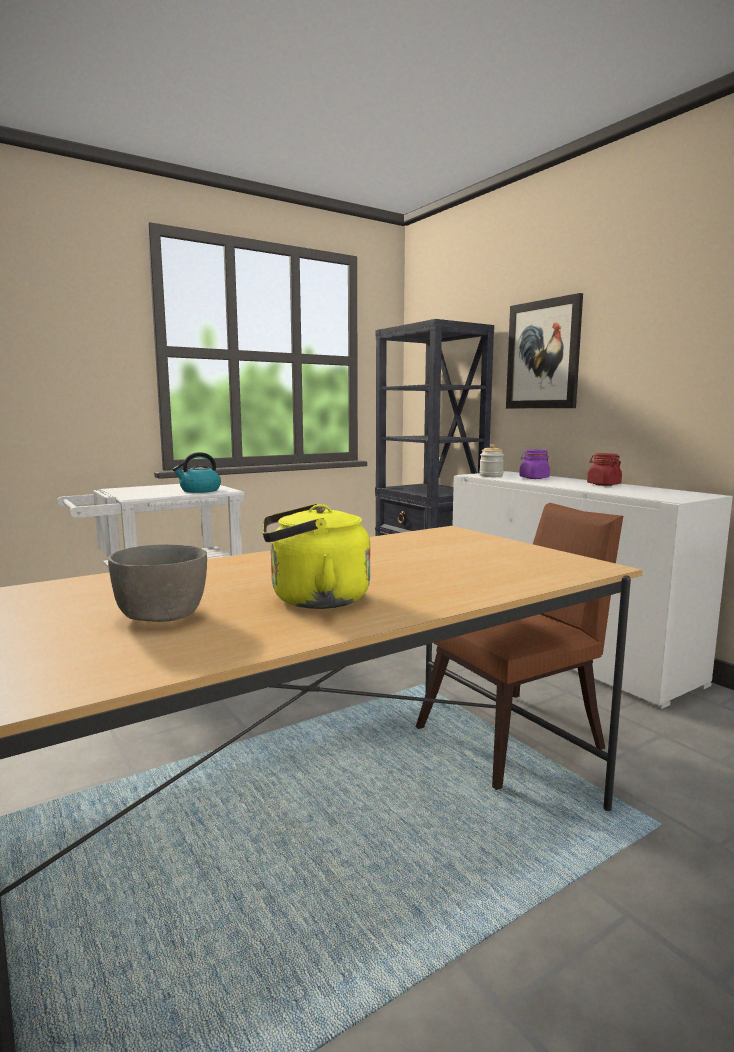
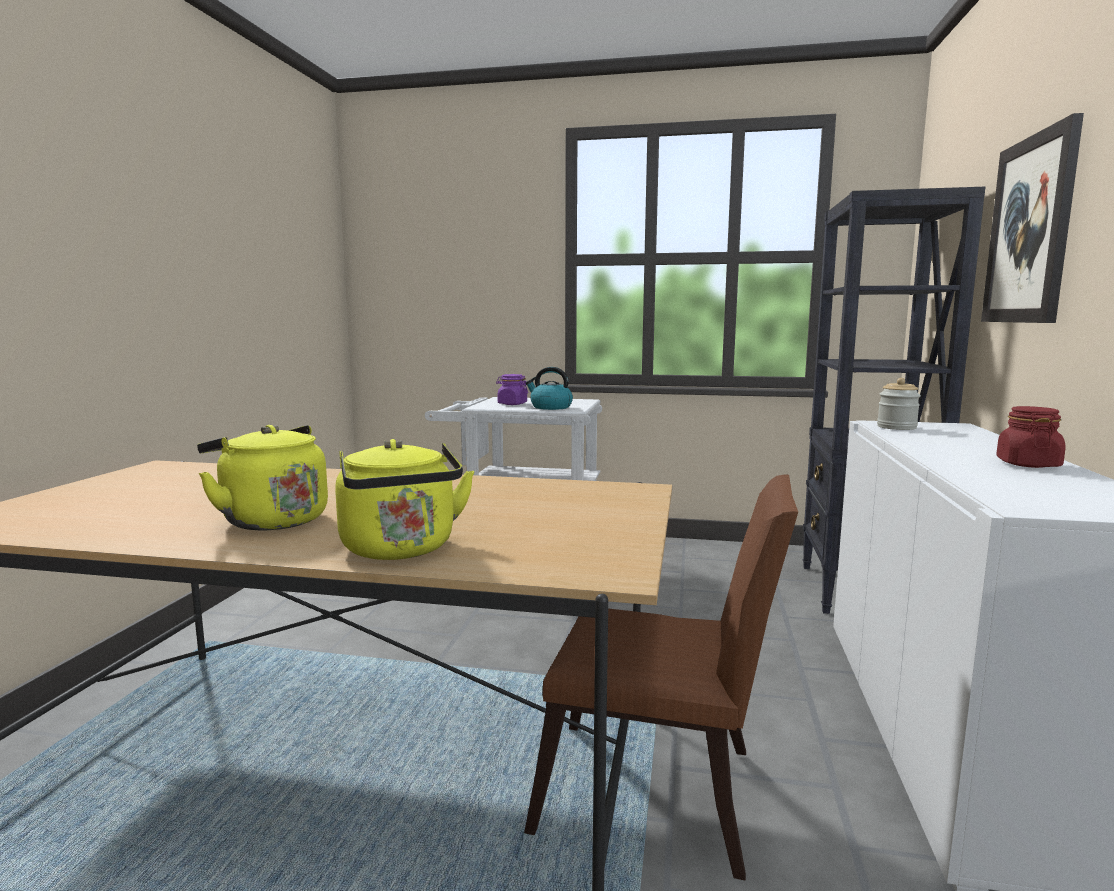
camera: 45 degrees right, 0 degrees up
grey bowl [108,544,207,622] -> none
purple jar [519,450,550,479] -> purple jar moved to [496,374,528,405]
none -> yellow kettle [335,439,474,560]

